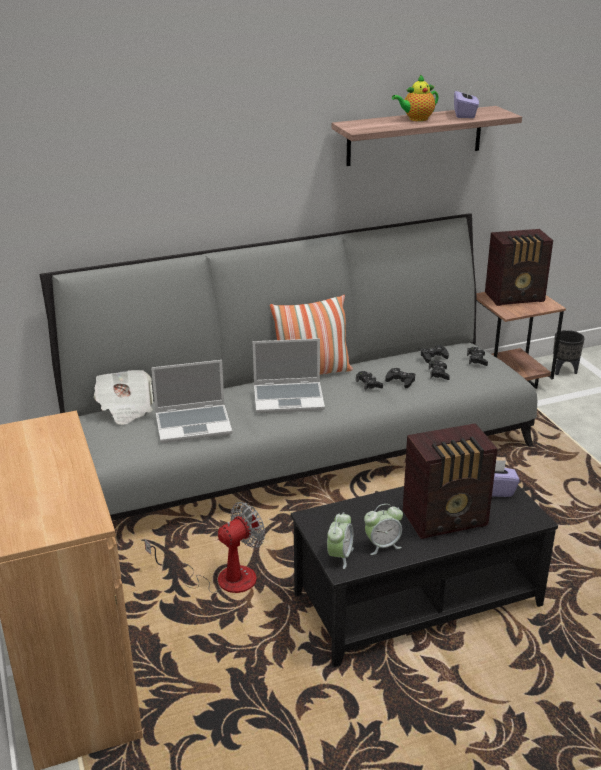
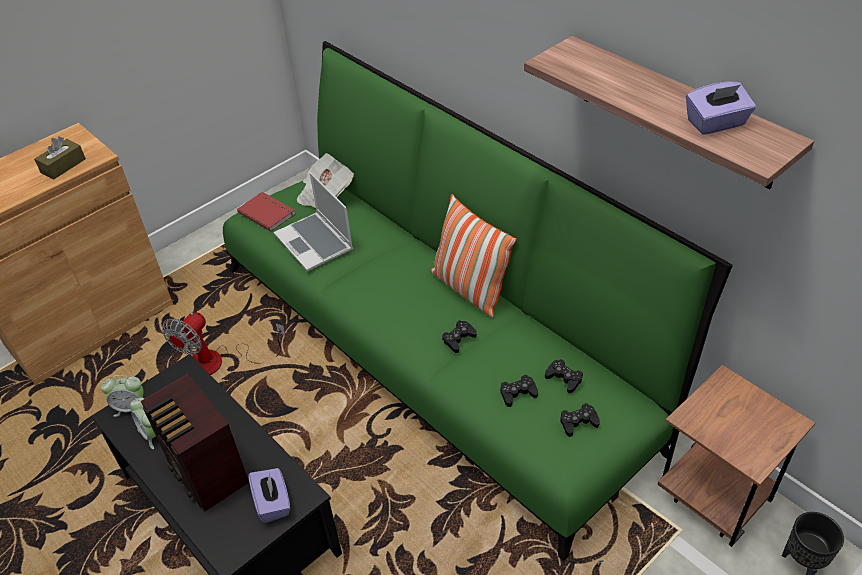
camera: 70 degrees right, 15 degrees up
grey sofa [40,213,537,521] -> green sofa [223,41,733,561]
fan [144,502,265,593] -> fan turned 90 degrees clockwise [162,312,286,375]
laptop [253,338,325,413] -> none
black game controller [385,368,415,388] -> none
teapot [392,74,438,121] -> none
radio [485,229,553,306] -> none
none -> brown tissue box [34,137,86,179]
none -> red book [237,192,296,232]

